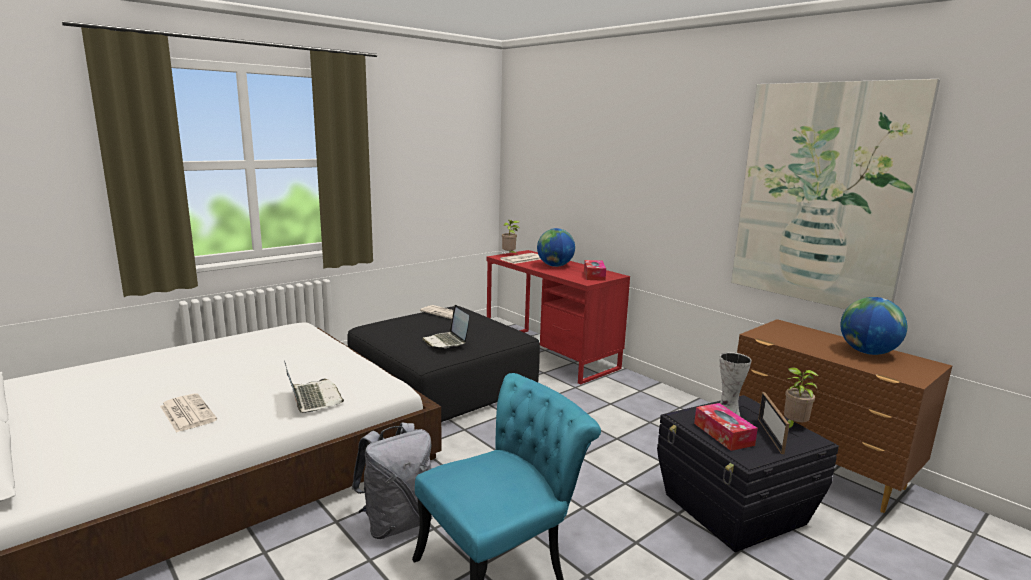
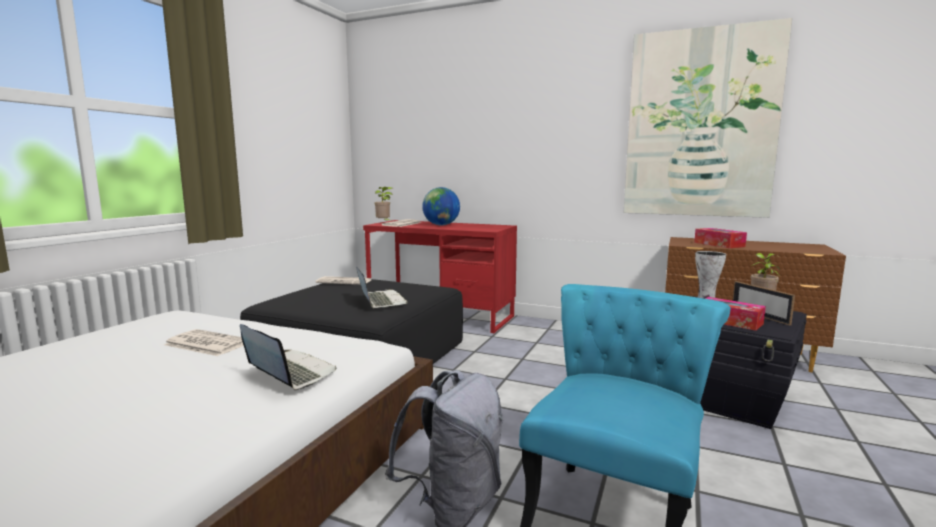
camera: 25 degrees left, 5 degrees down
newspaper [160,393,217,433] -> newspaper moved to [164,329,244,356]
laptop [422,305,469,348] -> laptop turned 150 degrees counterclockwise [356,266,408,308]
tissue box [584,260,606,281] -> tissue box moved to [694,228,747,248]
globe [840,297,907,355] -> none

